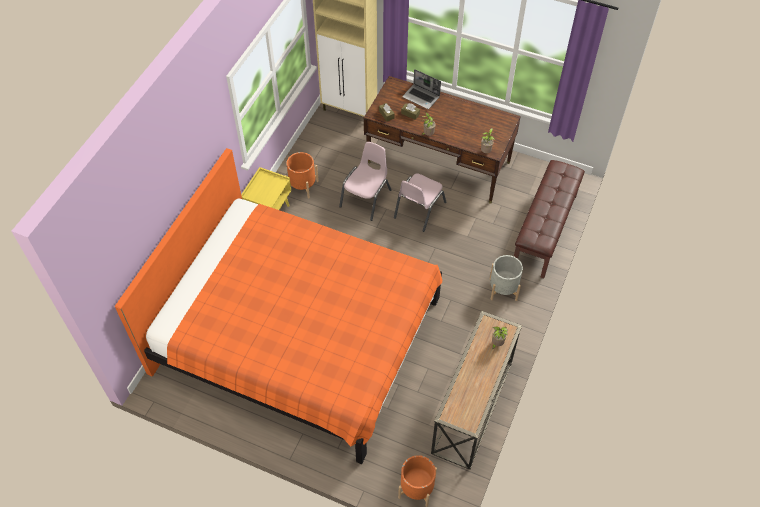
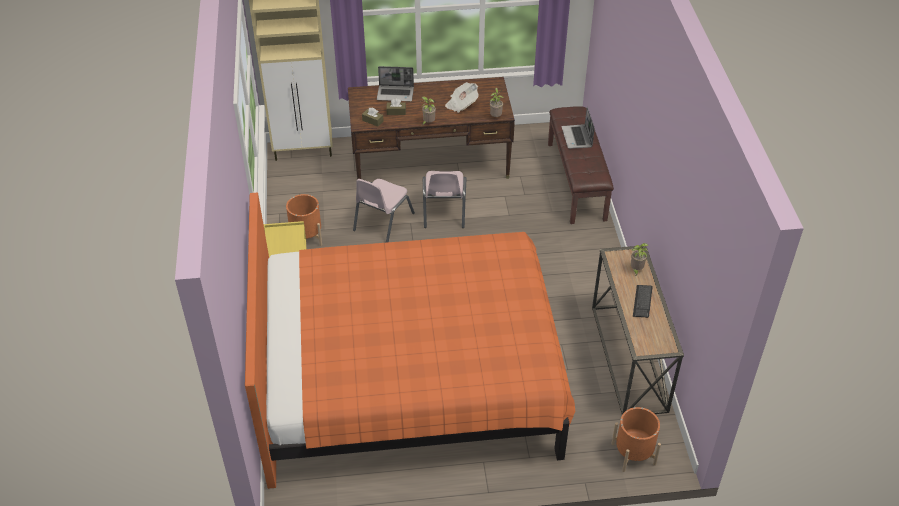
camera: 30 degrees left, 10 degrees down
pink chair [339,142,392,221] -> pink chair turned 150 degrees counterclockwise [353,179,415,243]
grey planter [490,255,523,301] -> none
none -> newspaper [445,82,479,113]
none -> laptop [562,107,595,149]
none -> keyboard [633,285,653,318]

